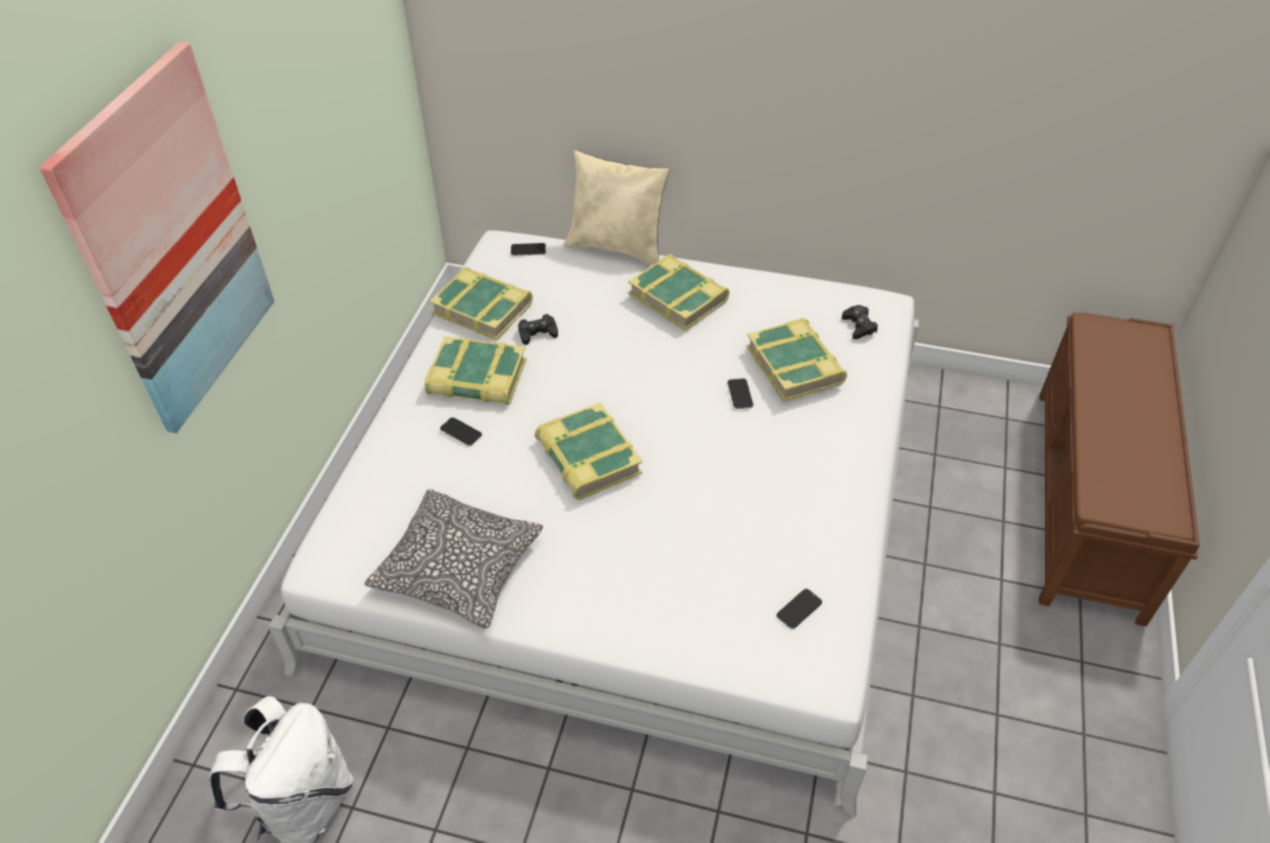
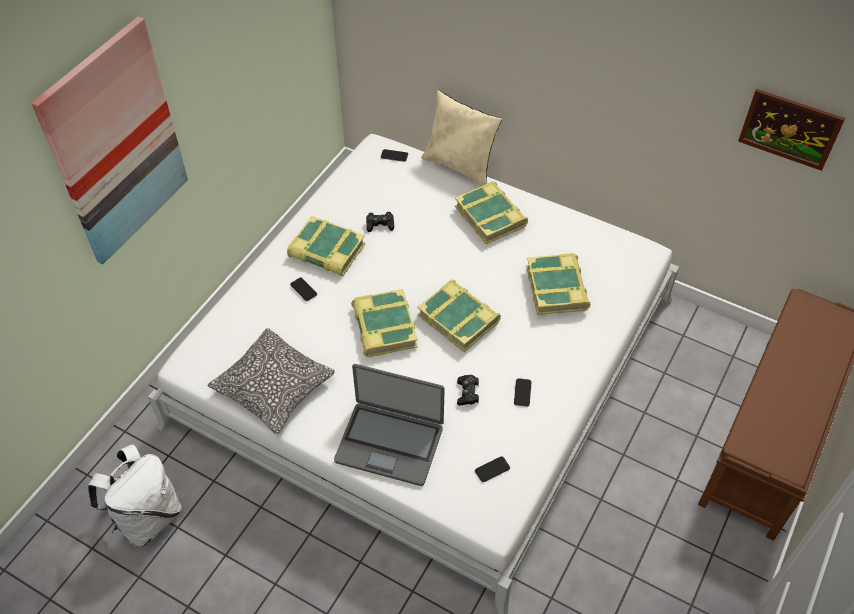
camera: 15 degrees right, 5 degrees up
book [429,267,533,340] -> book moved to [417,280,501,352]
phone [727,378,753,409] -> phone moved to [514,378,531,407]
black game controller [842,305,878,339] -> black game controller moved to [457,375,479,406]
none -> laptop [334,364,445,486]
none -> picture [738,89,845,171]

